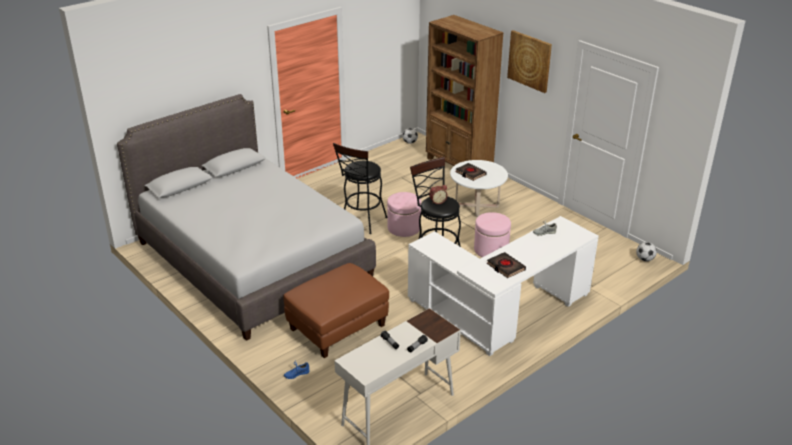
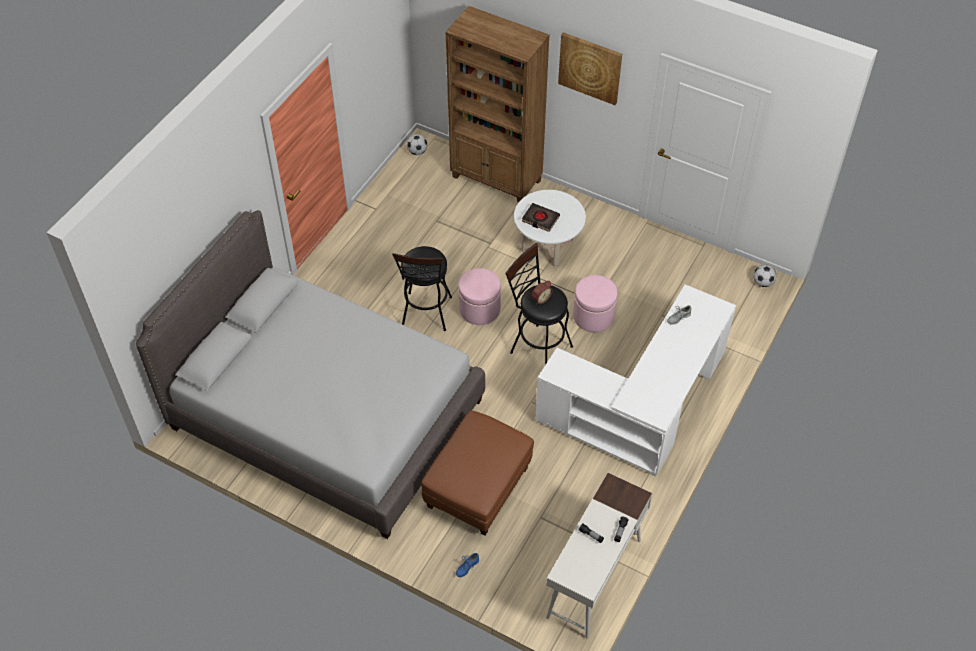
camera: 20 degrees left, 20 degrees up
black book [487,252,526,278] -> none

